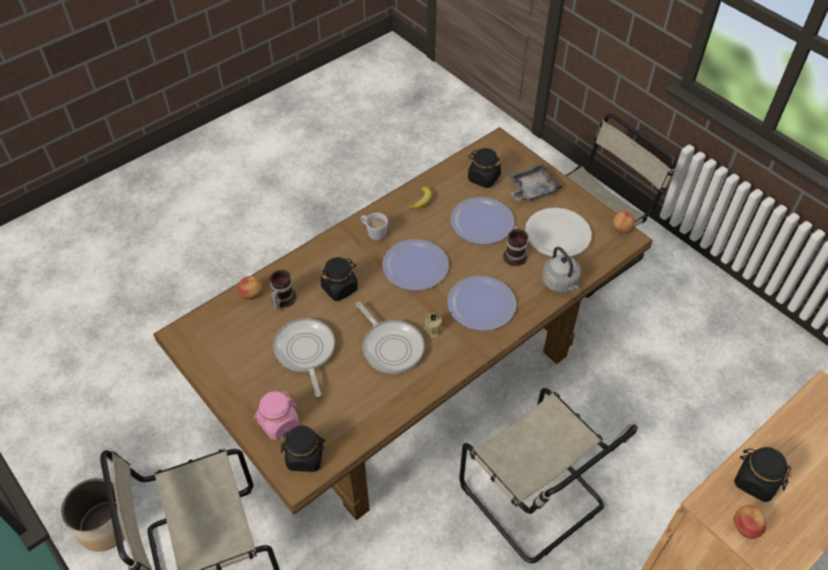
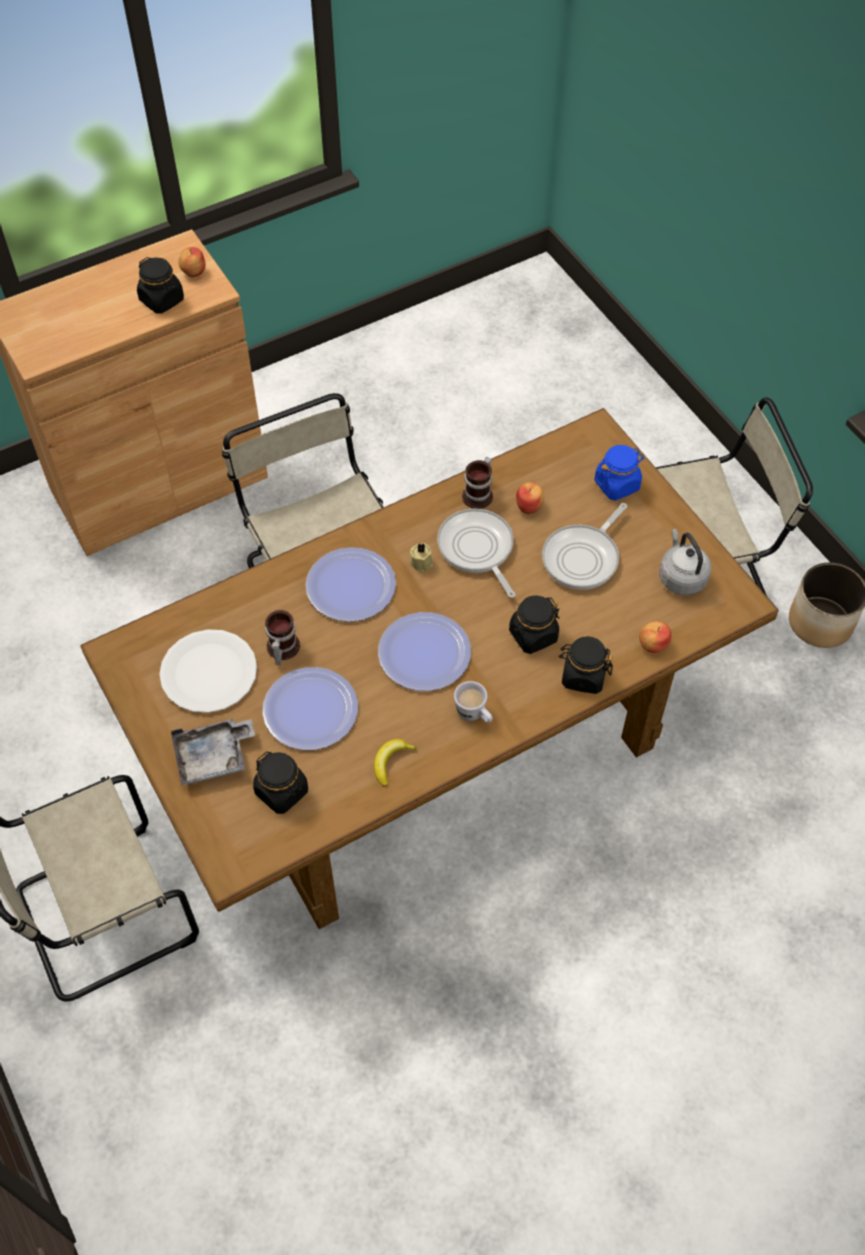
camera: 170 degrees left, 5 degrees up
pink jar [254,391,299,440] -> blue jar [595,445,644,501]
mug [269,270,296,310] -> mug moved to [462,457,493,509]
frying pan [273,318,335,397] -> frying pan turned 45 degrees clockwise [542,503,627,590]
black jar [280,426,326,472] -> black jar moved to [559,636,613,694]
grey kettle [542,247,581,293] -> grey kettle moved to [659,529,711,595]
apple [613,210,635,233] -> apple moved to [516,482,544,514]

